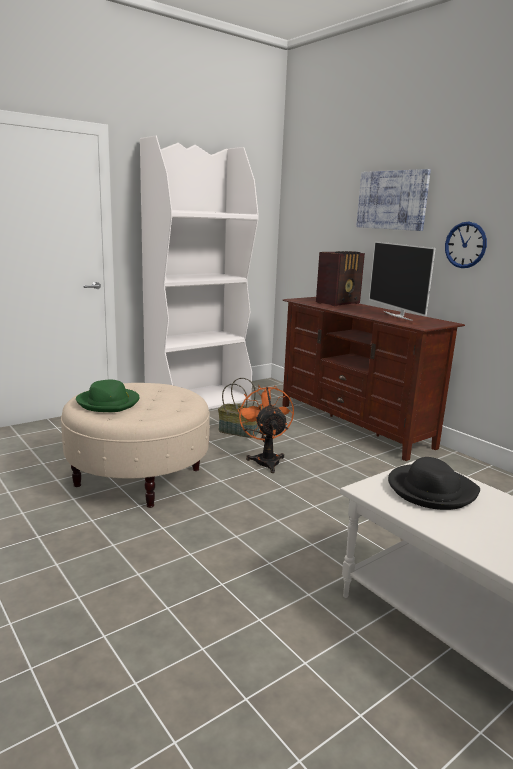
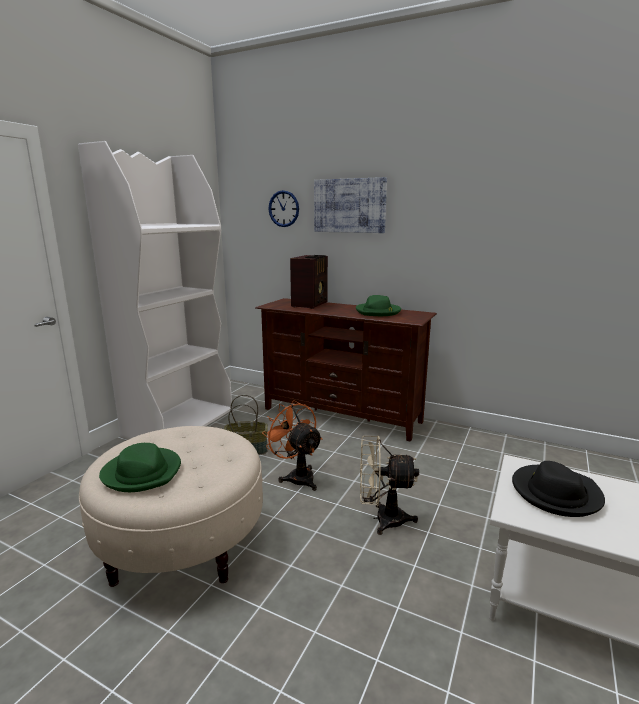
camera: 25 degrees left, 0 degrees up
television [369,241,436,321] -> green hat [356,295,401,316]
wall clock [445,222,487,268] -> wall clock moved to [268,190,299,227]
none -> beige fan [360,436,419,535]

